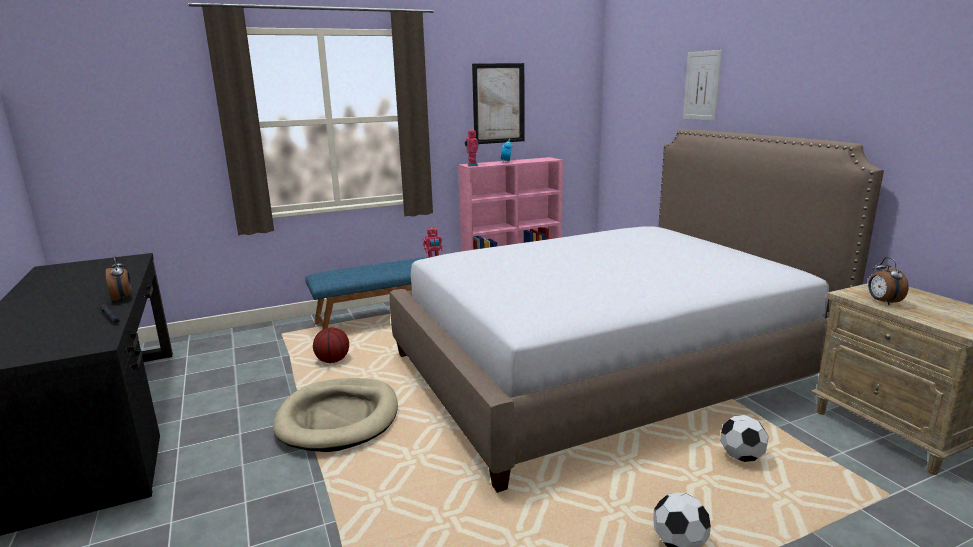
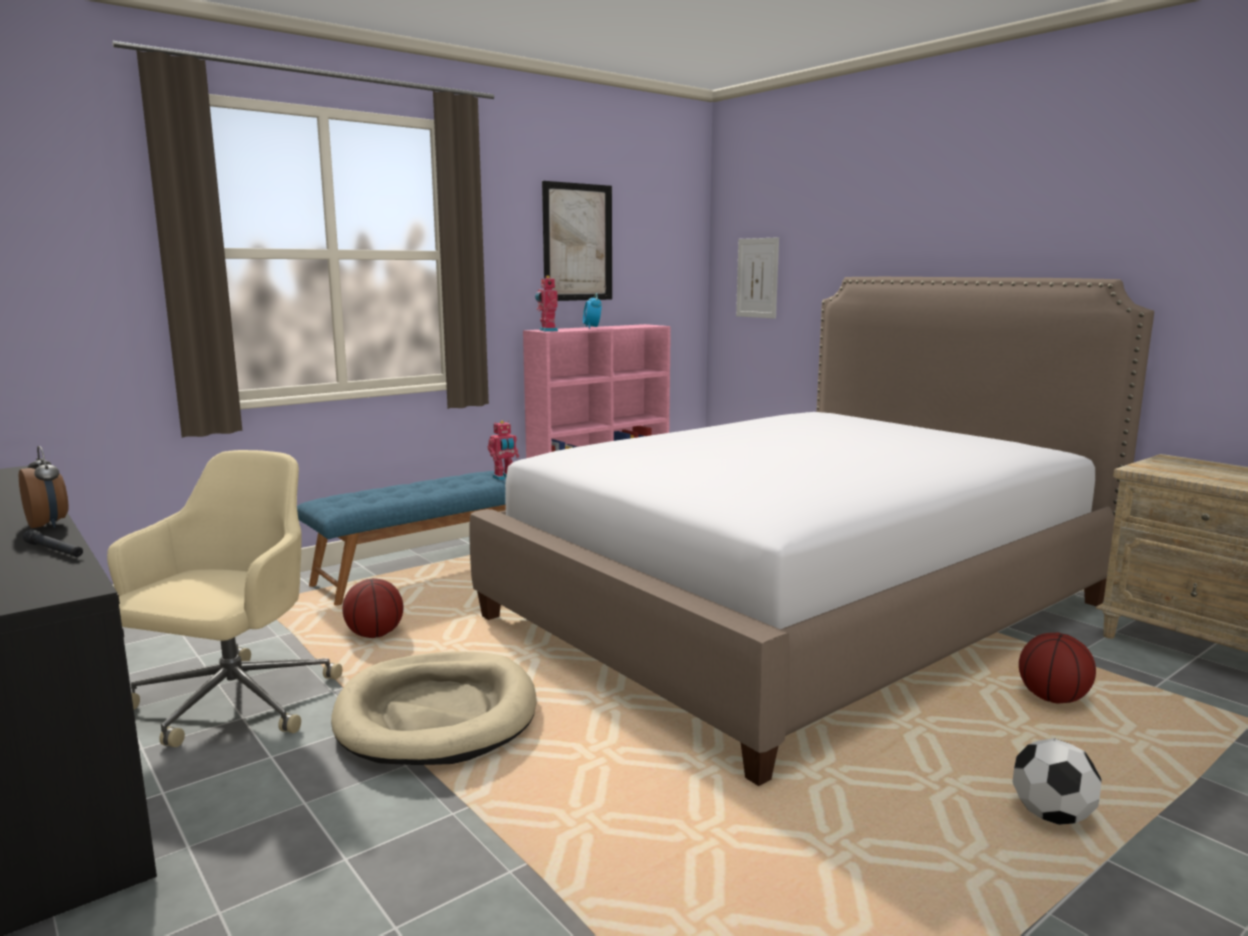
camera: 15 degrees left, 5 degrees down
picture [683,50,722,121] -> picture moved to [736,237,779,319]
football [720,415,769,462] -> basketball [1019,633,1096,703]
alarm clock [868,257,909,305] -> none
none -> beige office chair [107,450,342,747]

